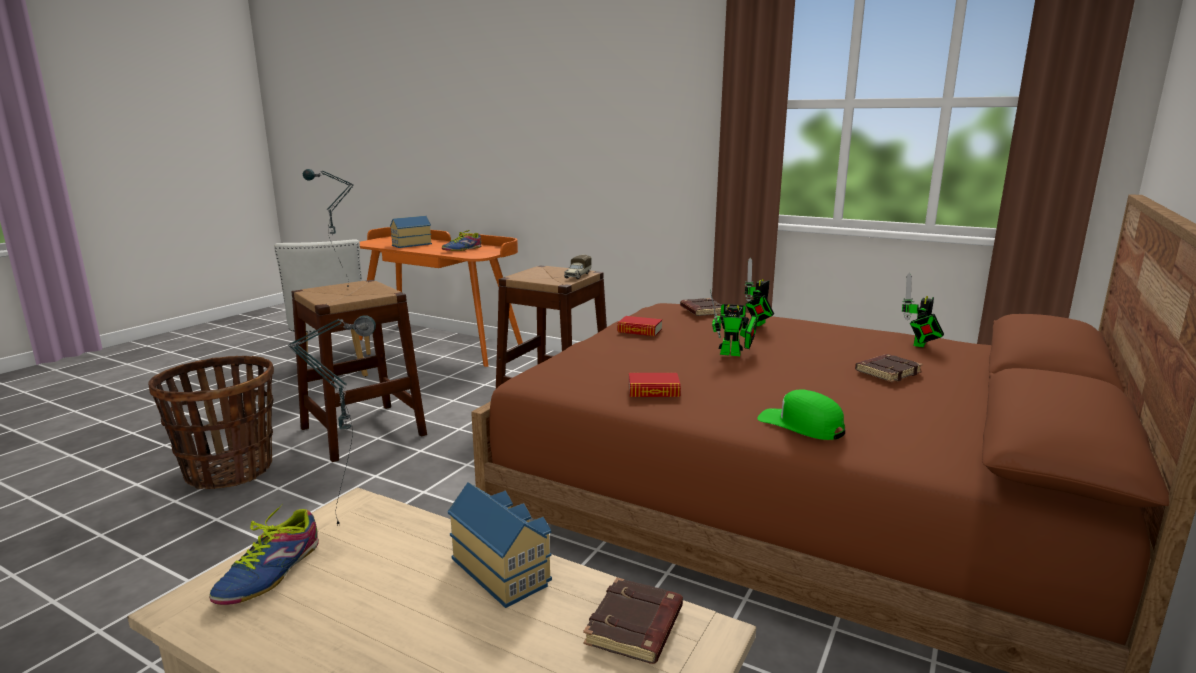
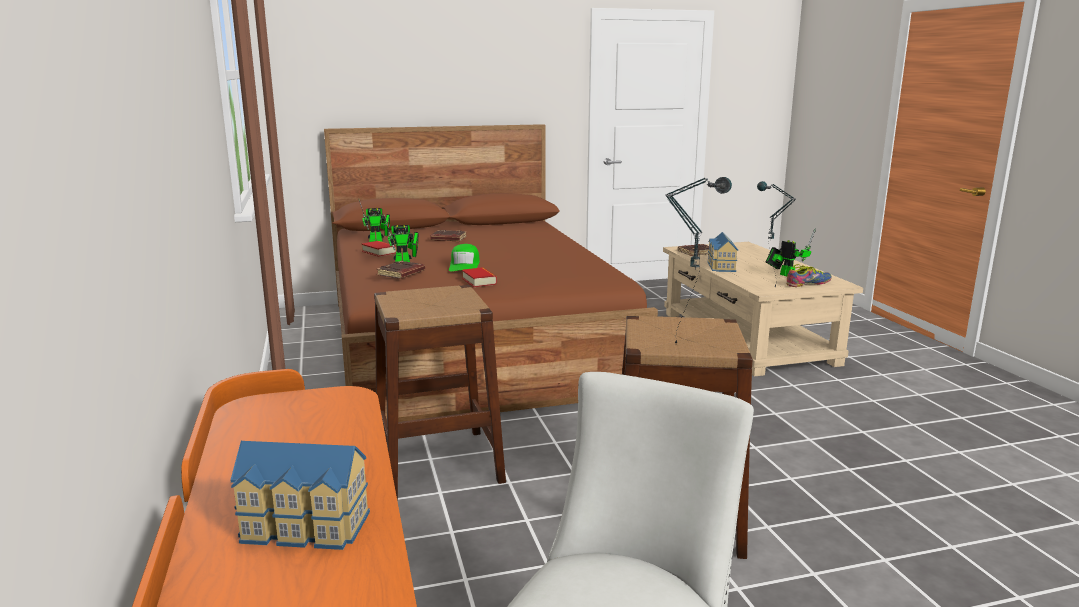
camera: 135 degrees left, 0 degrees up
basket [148,356,274,489] -> none
shoe [442,230,481,251] -> none
toy truck [564,255,592,279] -> none
book [629,373,681,397] -> book moved to [362,241,396,257]
toy robot [710,289,757,356] -> toy robot moved to [765,228,816,276]
green cap [757,389,845,440] -> green cap moved to [449,244,480,272]

